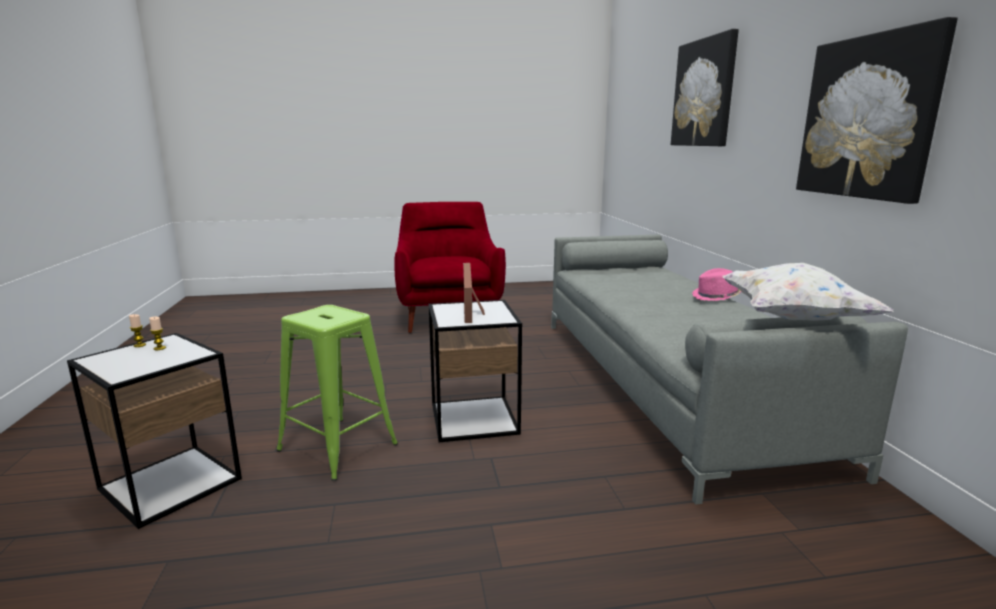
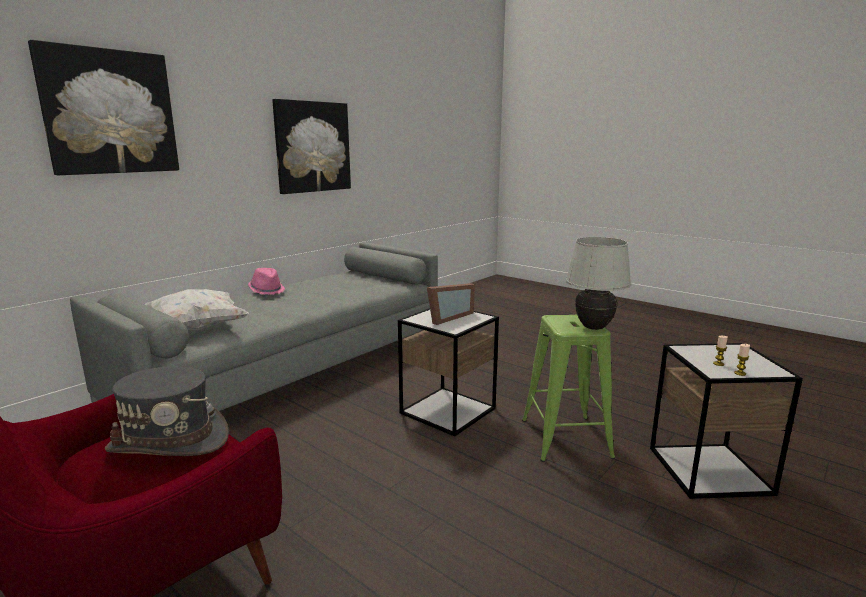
camera: 130 degrees left, 0 degrees up
white pillow [722,263,893,321] -> white pillow moved to [142,289,249,330]
none -> grey hat [105,366,229,456]
none -> white table lamp [566,237,631,330]

